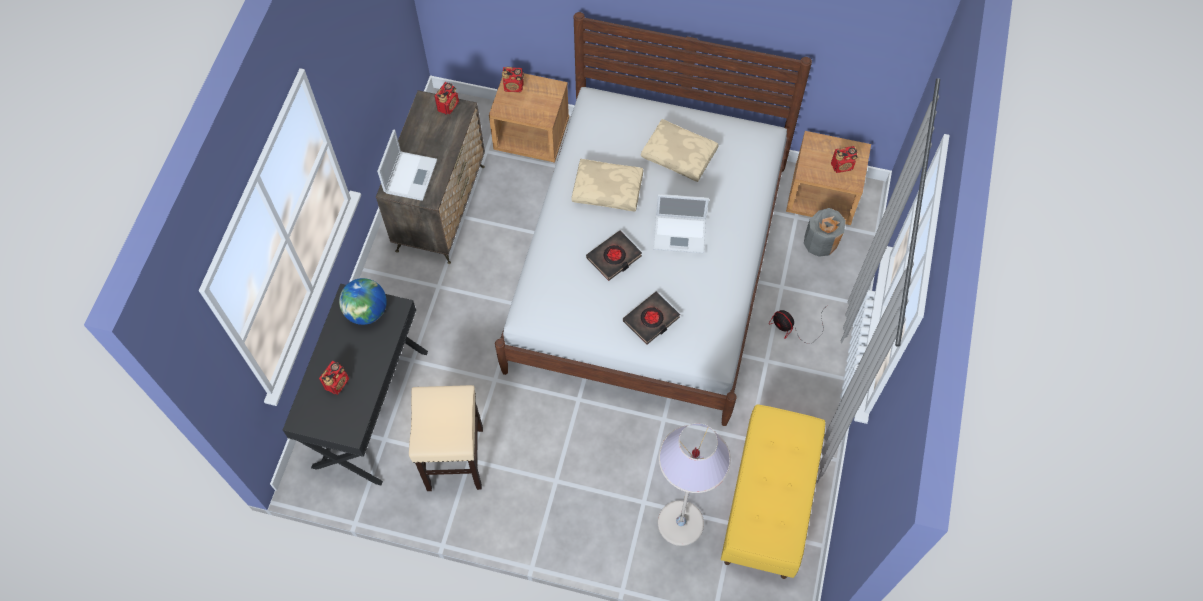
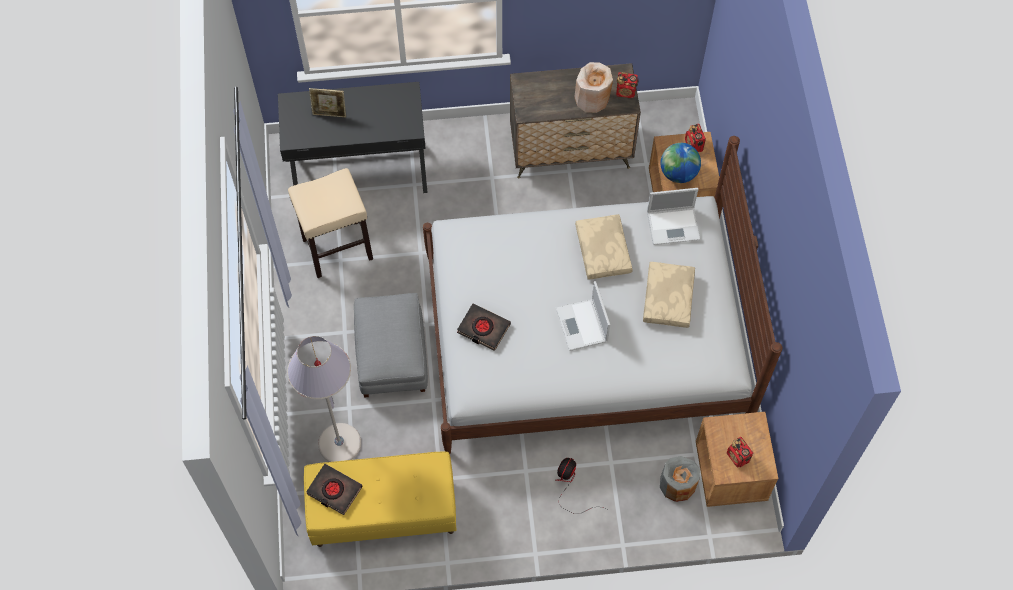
camera: 70 degrees right, 0 degrees up
radio [319,361,349,395] -> picture frame [309,88,346,117]
globe [339,278,387,325] -> globe moved to [660,143,701,183]
laptop [377,130,437,201] -> laptop moved to [647,188,701,245]
black book [586,231,642,281] -> black book moved to [306,464,362,515]
none -> grey ottoman [354,293,428,398]
none -> beige vase [575,62,613,113]

